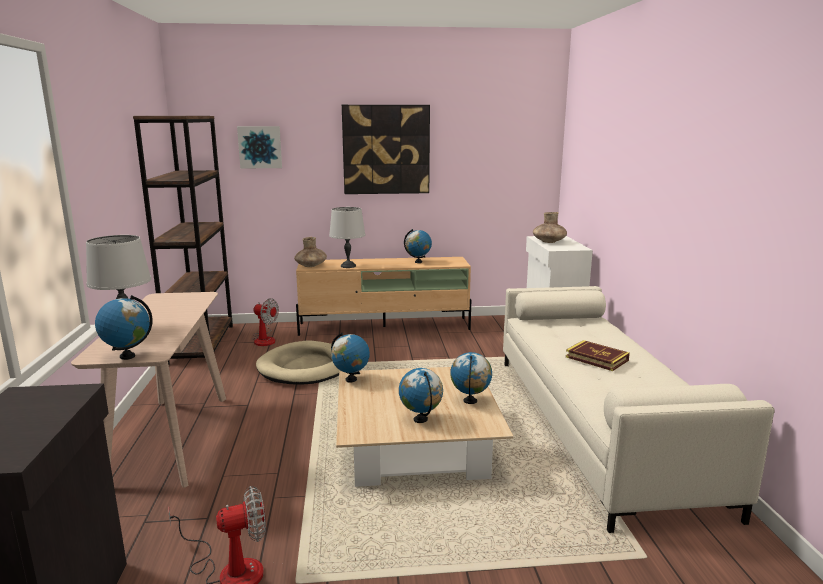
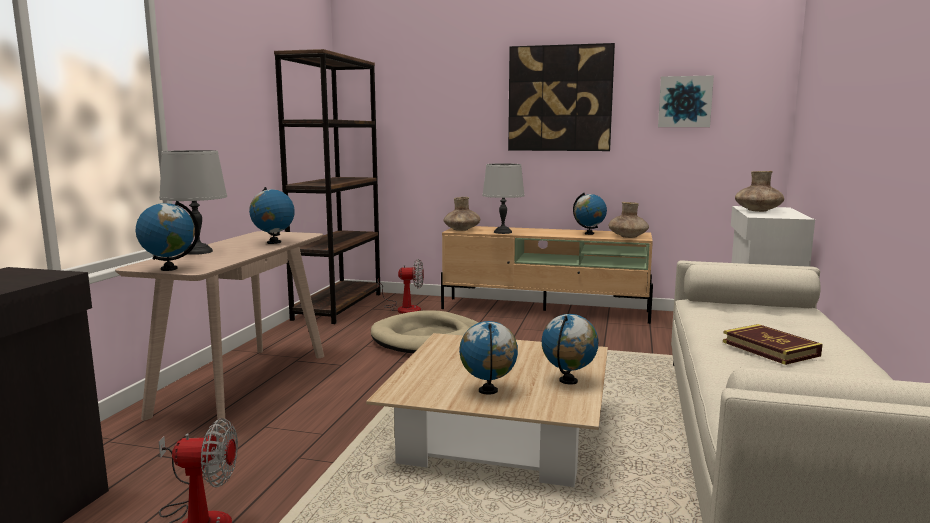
camera: 20 degrees right, 5 degrees down
picture [237,126,282,169] -> picture moved to [658,75,714,127]
fan [252,298,279,346] -> fan turned 45 degrees counterclockwise [378,259,424,314]
globe [331,333,370,383] -> globe moved to [249,187,294,244]
none -> brown vase [608,202,649,238]

